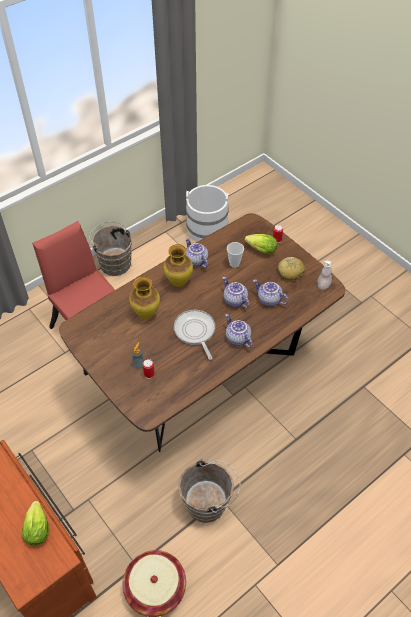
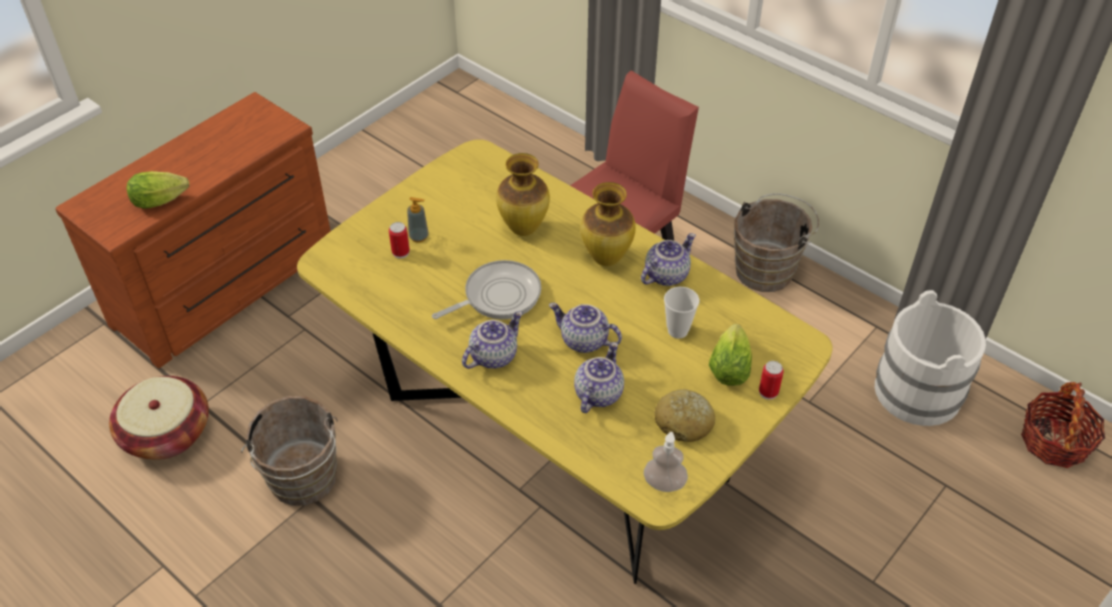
camera: 80 degrees right, 5 degrees down
brown dining table [59,213,345,452] -> yellow dining table [297,139,833,584]
teapot [223,277,250,308] -> teapot turned 105 degrees counterclockwise [549,303,622,353]
none -> basket [1021,382,1105,468]

